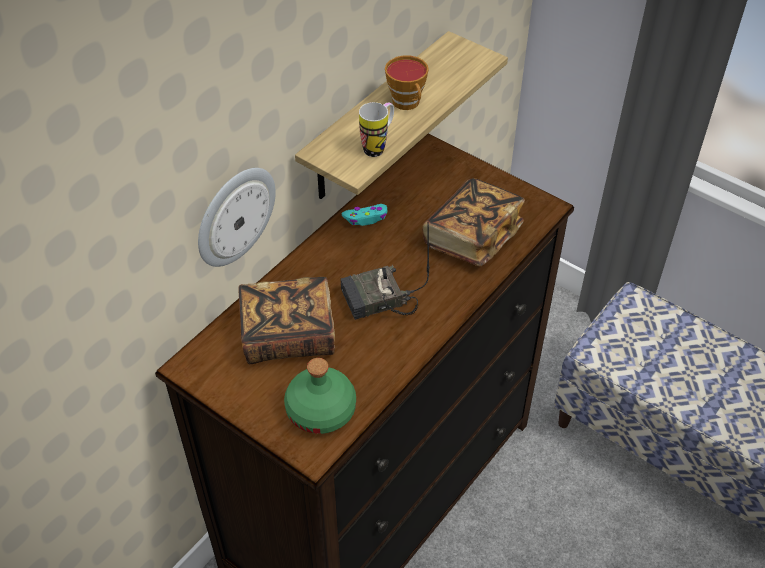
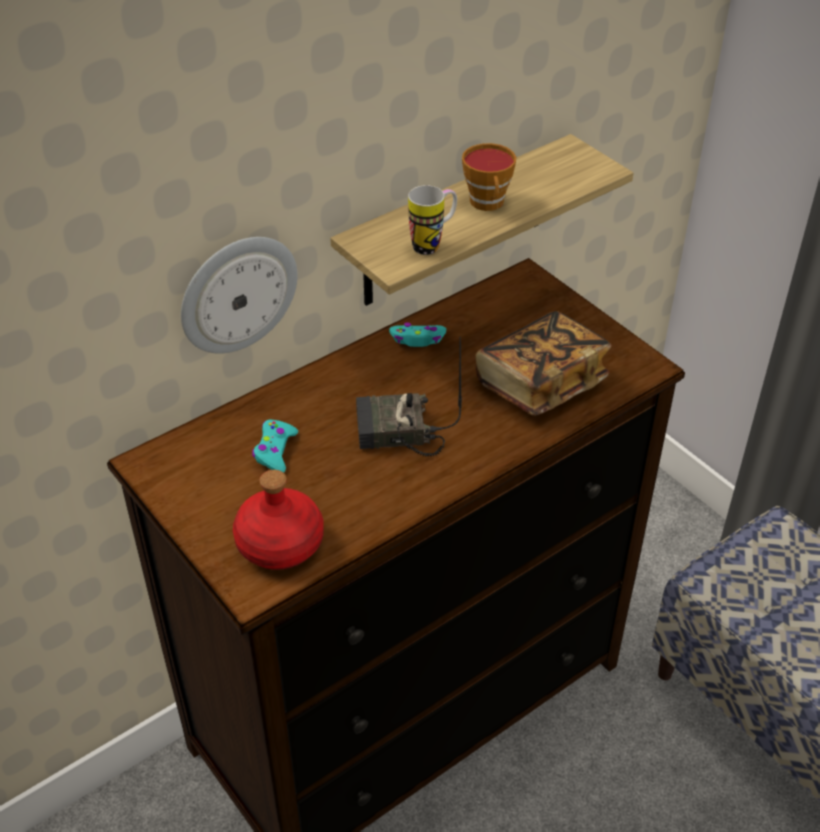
camera: 15 degrees right, 5 degrees down
book [239,277,335,364] -> turquoise game controller [252,420,298,473]
green bottle [284,358,356,434] -> red bottle [233,470,324,570]

